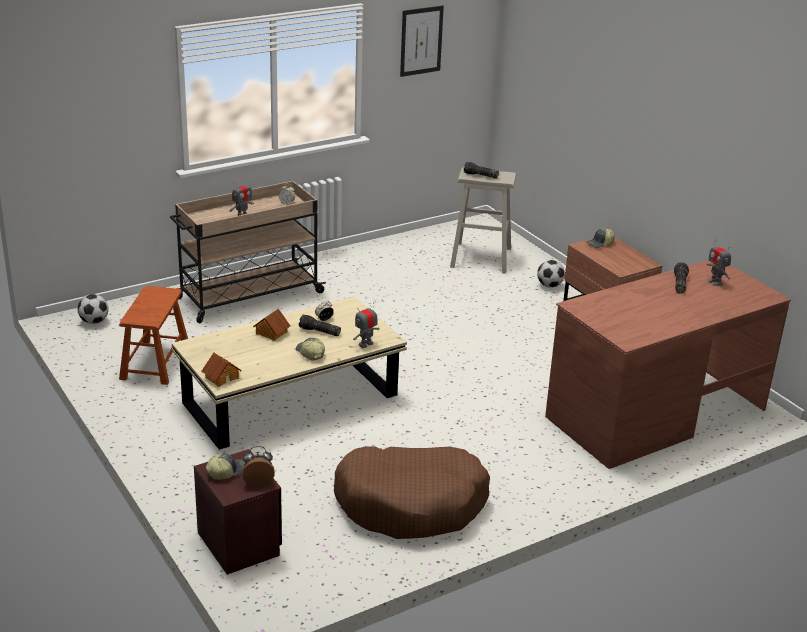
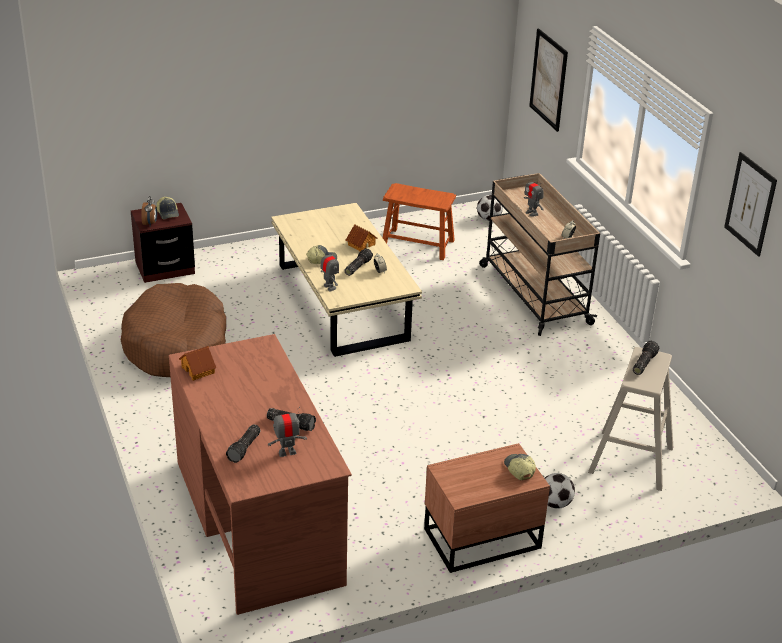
camera: 100 degrees right, 5 degrees up
toy house [201,352,242,387] -> toy house moved to [179,346,216,381]
none -> flashlight [226,425,260,463]
none -> picture [529,28,568,132]

